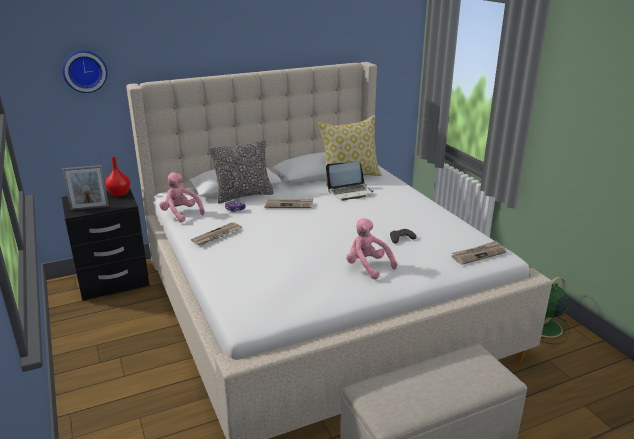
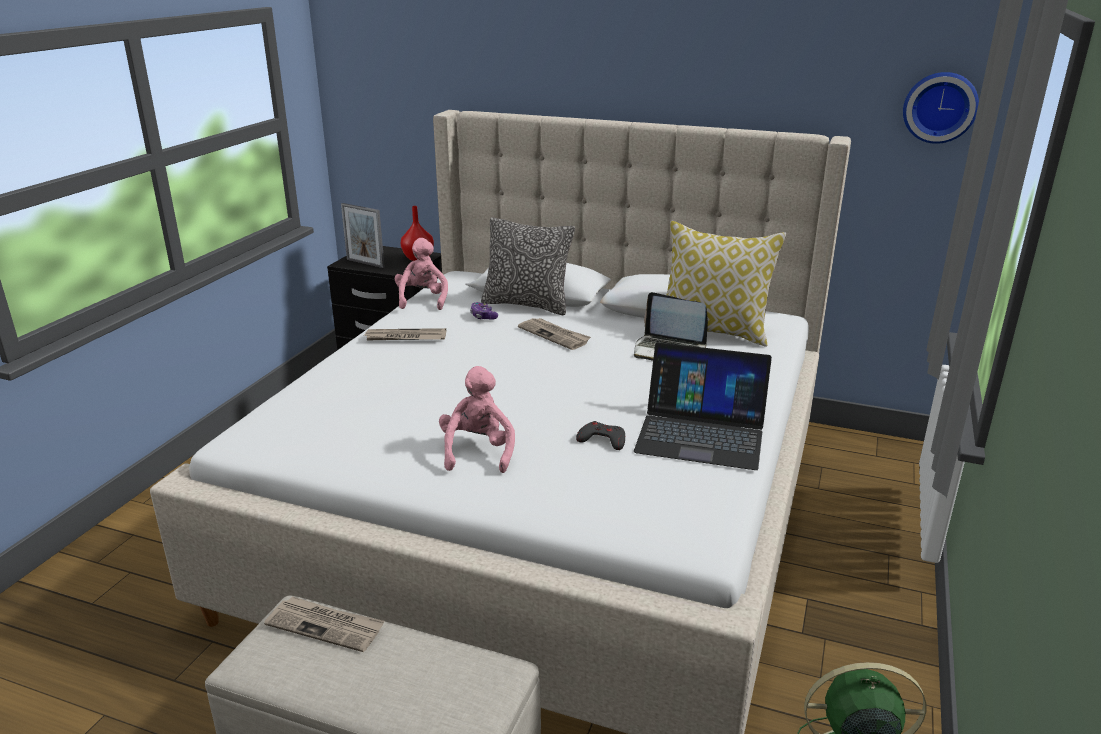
camera: 45 degrees right, 0 degrees up
wall clock [62,50,107,93] -> wall clock moved to [903,72,979,144]
newspaper [451,241,506,265] -> newspaper moved to [264,596,384,652]
none -> laptop [634,343,772,470]

